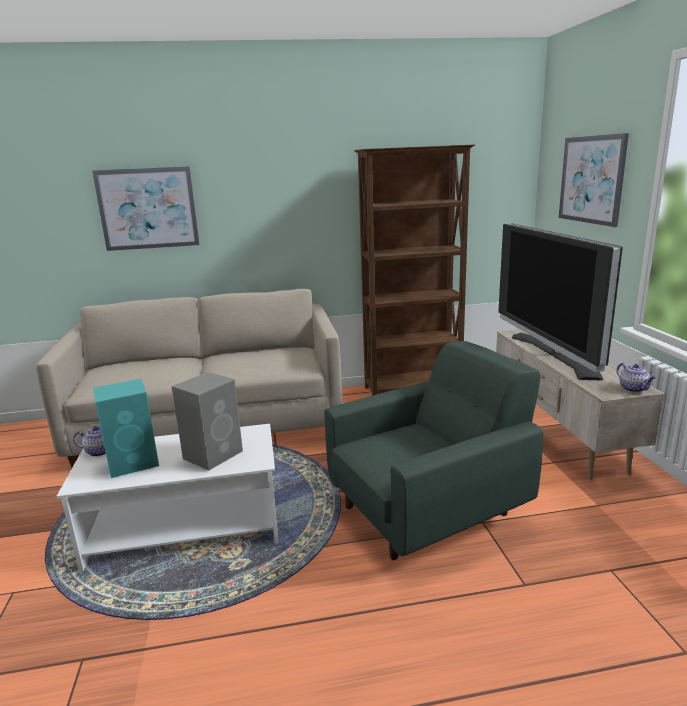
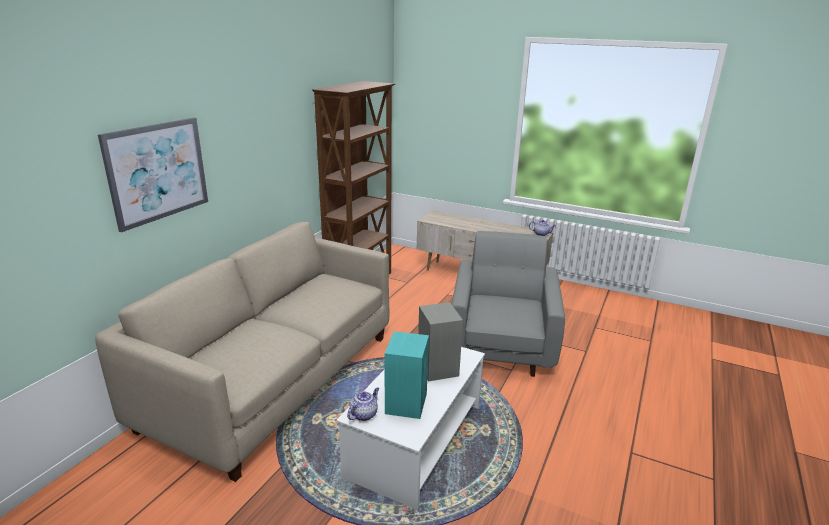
camera: 55 degrees left, 5 degrees up
green armchair [325,341,543,560] -> grey armchair [451,231,565,377]
television [498,223,623,380] -> none
picture [559,133,629,227] -> none

